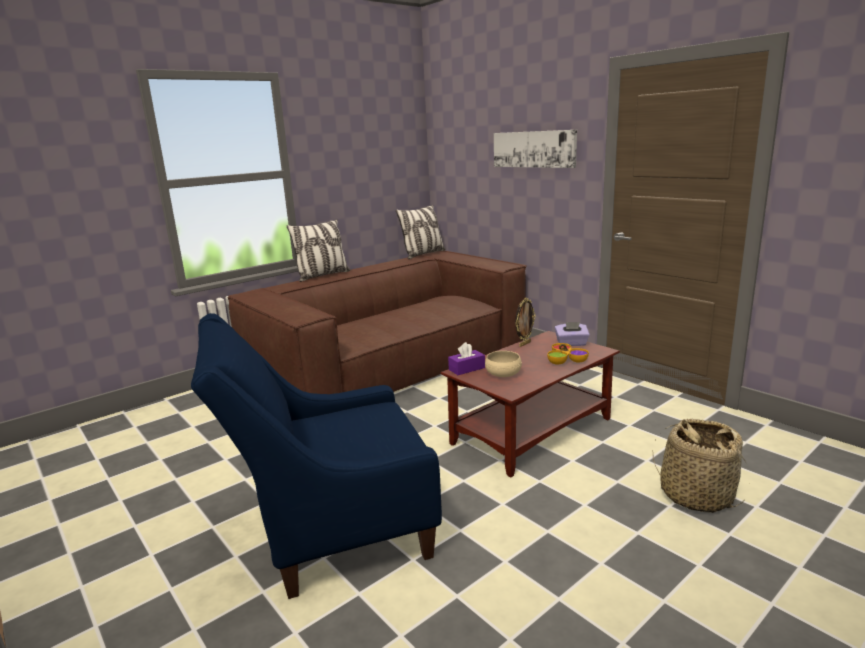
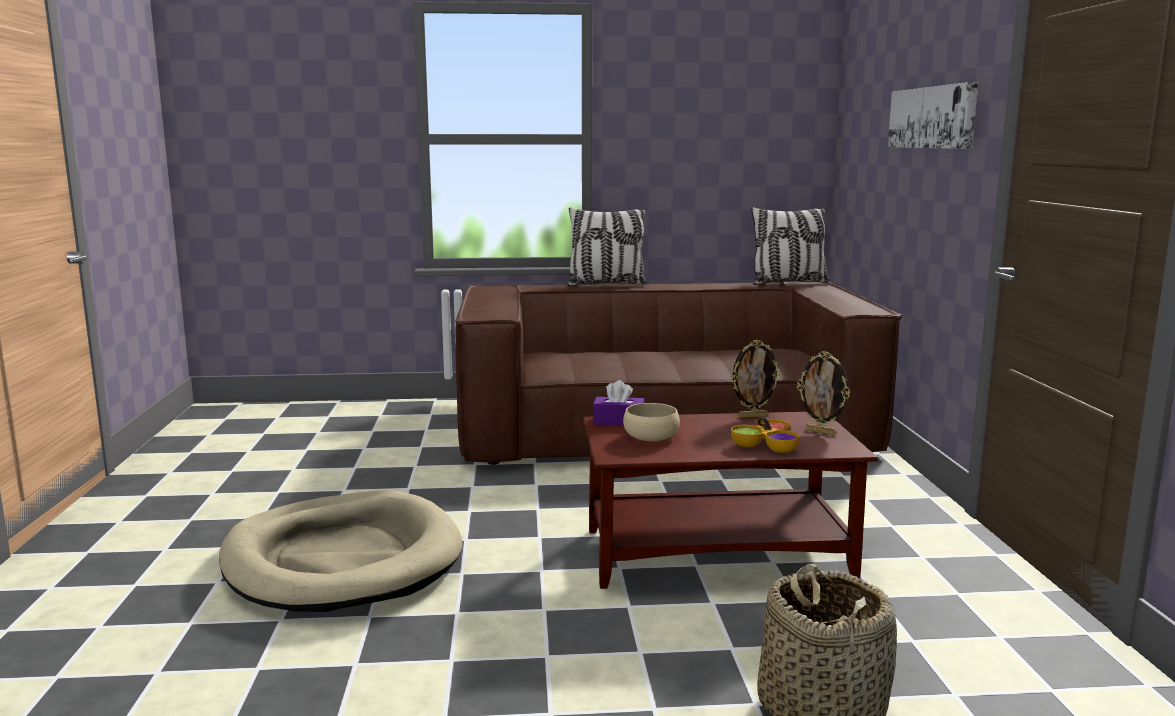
camera: 35 degrees right, 5 degrees down
blue armchair [191,313,442,599] -> beige dog bed [219,490,462,612]
purple tissue box [555,322,590,346] -> picture frame [797,351,850,435]

